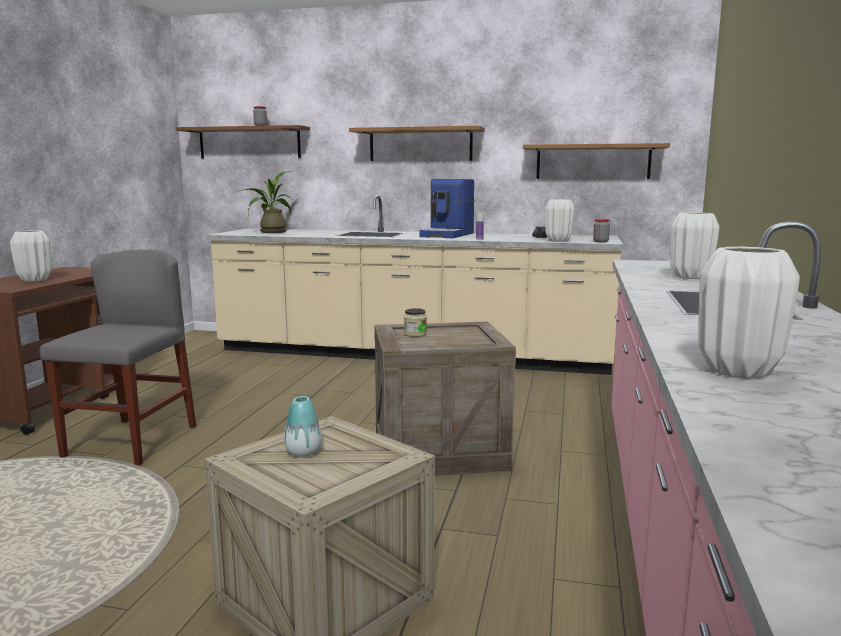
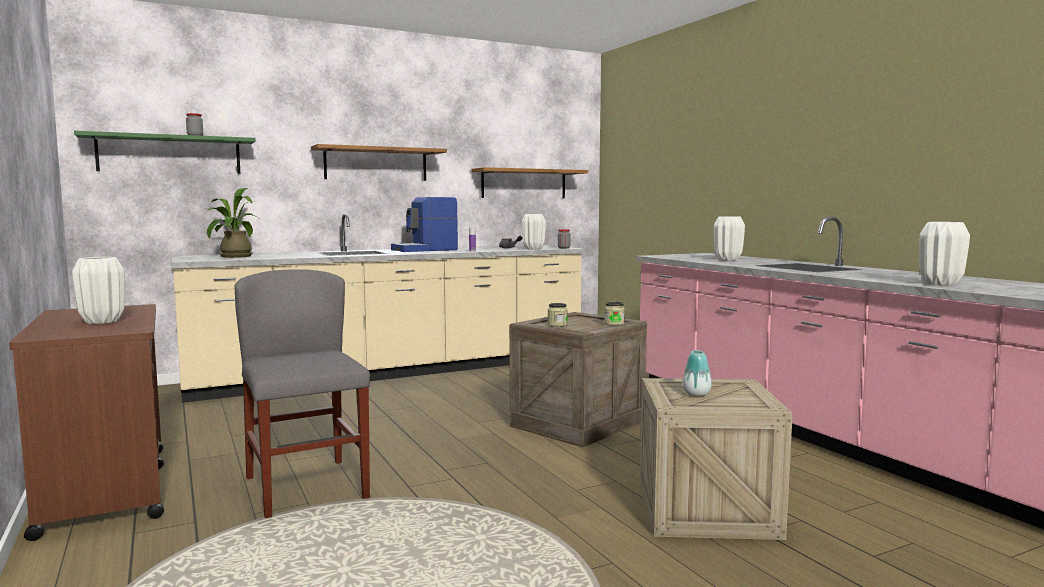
camera: 40 degrees left, 5 degrees down
brown shelf [176,125,310,159] -> green shelf [74,131,256,174]
coffee machine [419,179,474,238] -> coffee machine turned 75 degrees clockwise [391,197,458,252]
none -> jar [604,302,625,325]

